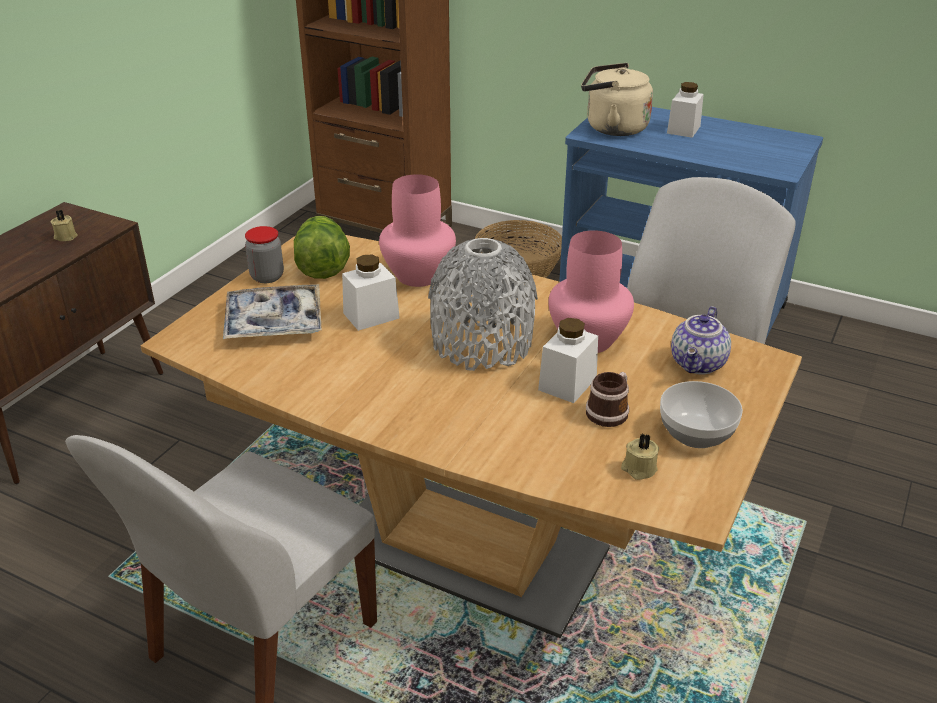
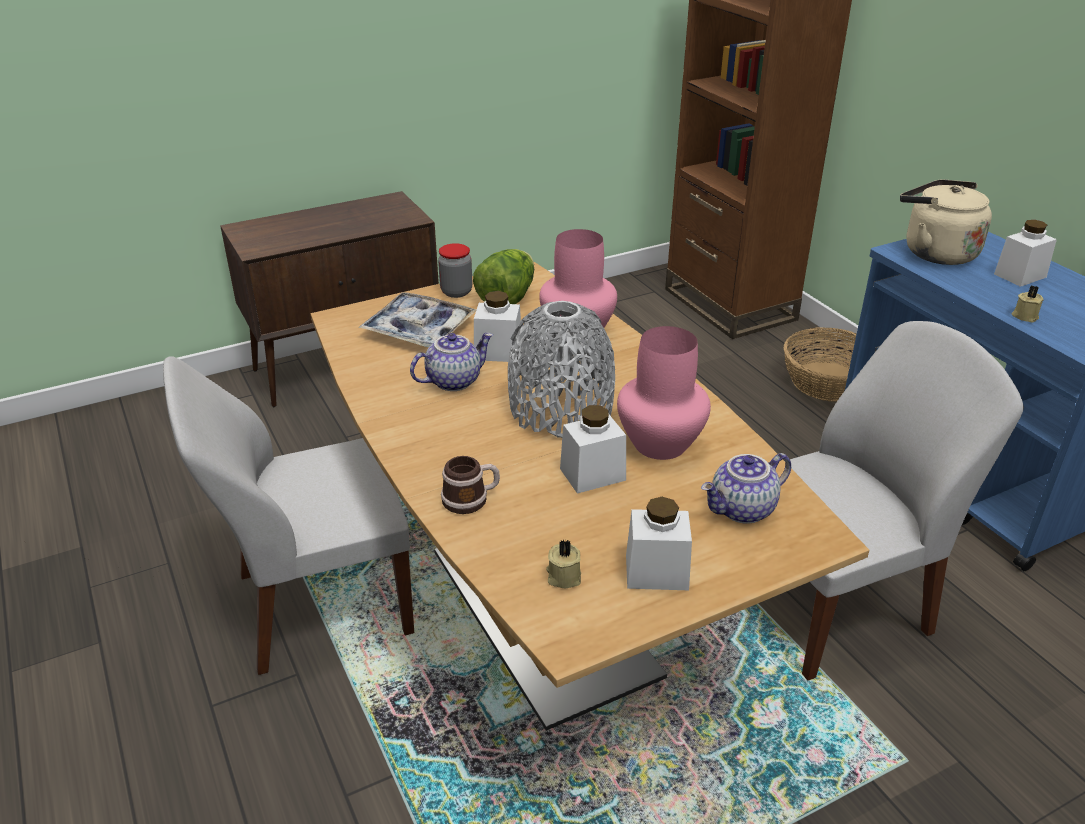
camera: 35 degrees right, 0 degrees up
beige candle [50,210,78,241] -> beige candle moved to [1012,285,1043,322]
mug [586,372,629,427] -> mug moved to [441,456,500,514]
bowl [660,381,743,448] -> white jar [626,497,692,590]
none -> teapot [410,333,493,391]

